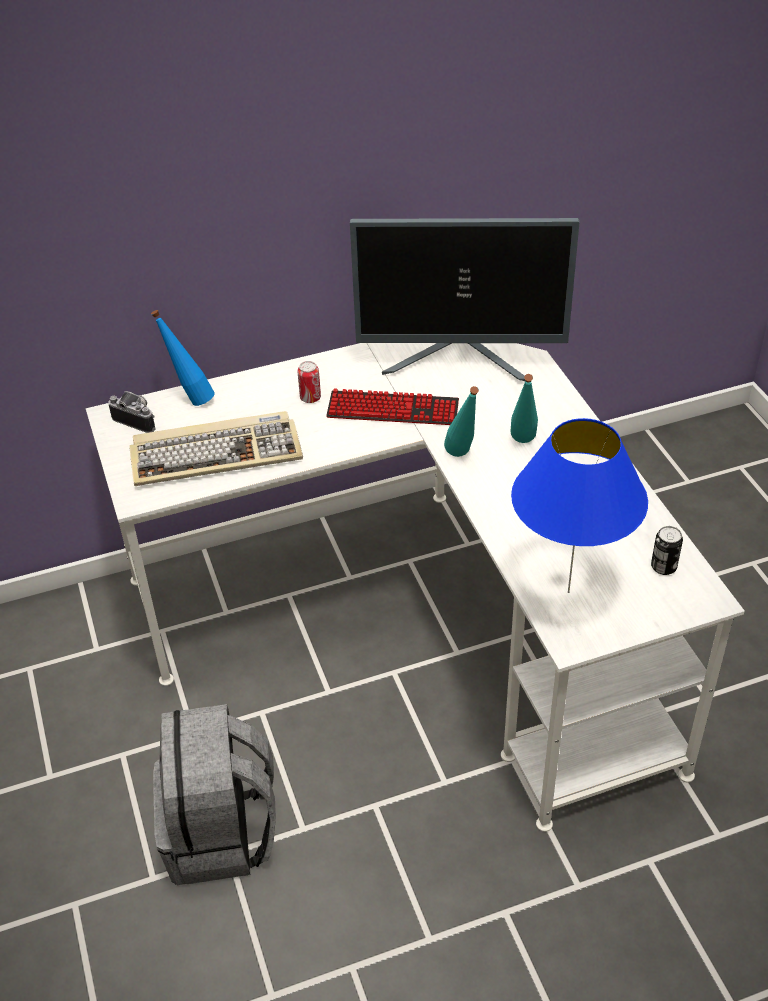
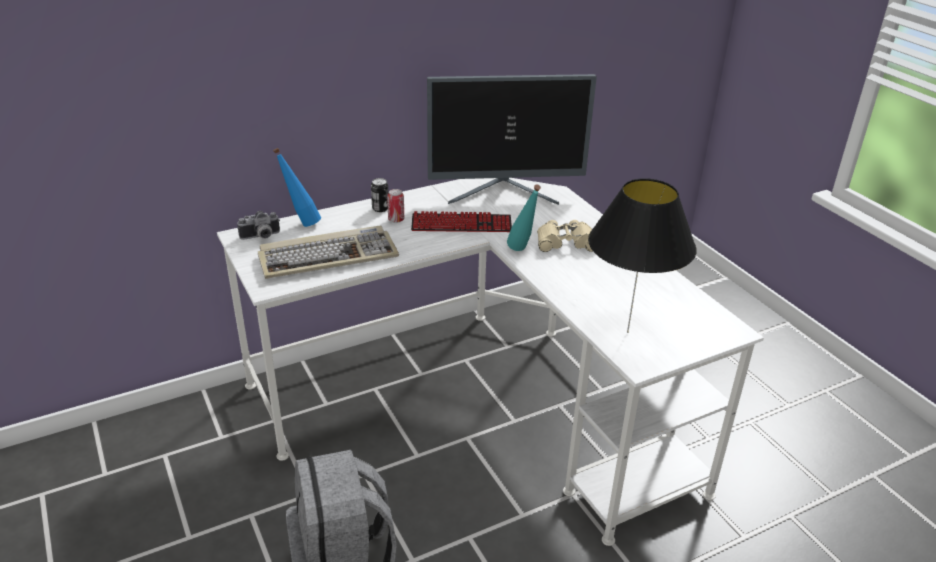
camera: 10 degrees left, 10 degrees down
camera [108,391,156,433] -> camera turned 135 degrees clockwise [237,211,280,240]
turquoise bottle [511,374,538,443] -> beige binoculars [537,220,593,252]
blue table lamp [511,418,648,593] -> black table lamp [588,178,696,333]
can [651,526,683,575] -> can moved to [371,178,388,212]

